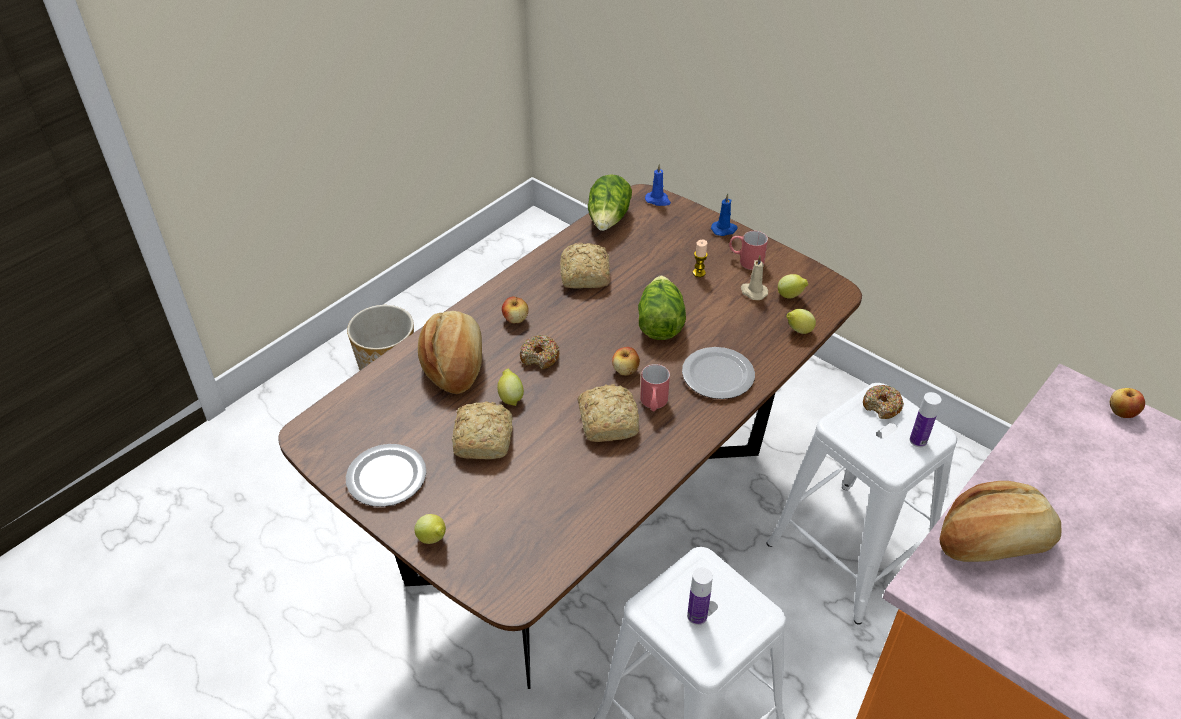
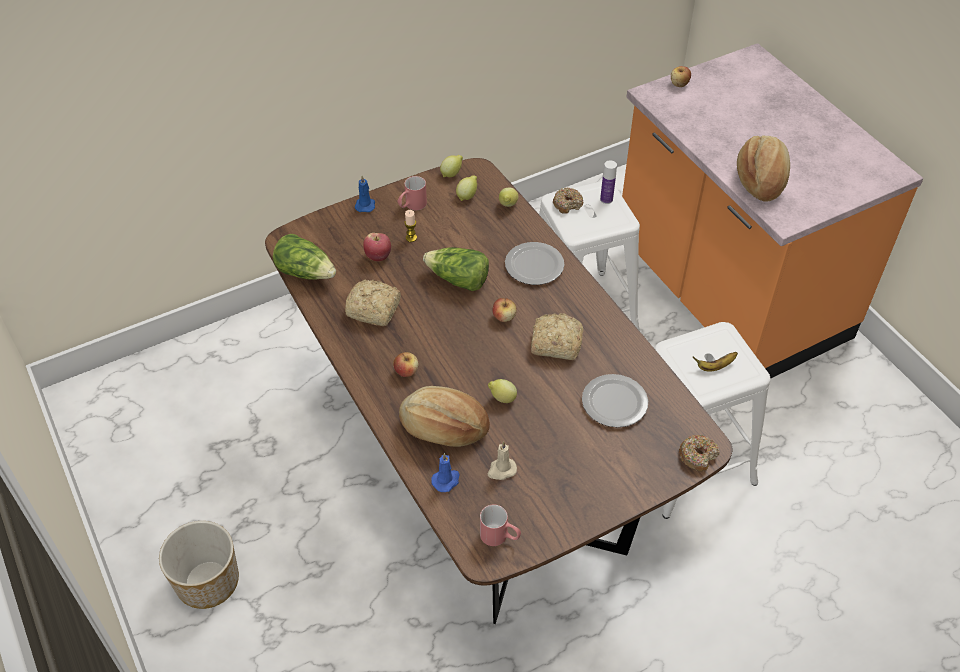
camera: 70 degrees left, 5 degrees up
plate [346,444,426,507] -> plate moved to [582,374,648,427]
lemon [414,514,446,544] -> lemon moved to [440,155,463,177]
bread [452,401,513,459] -> none
donut [520,335,560,370] -> donut moved to [679,435,720,472]
red mug [640,364,670,411] -> red mug moved to [480,505,521,546]
blue candle [645,164,671,206] -> blue candle moved to [431,453,460,492]
bottle [687,567,713,625] -> banana [692,352,738,372]
beige candle [741,256,768,300] -> beige candle moved to [487,441,517,480]
none -> apple [363,233,391,261]

